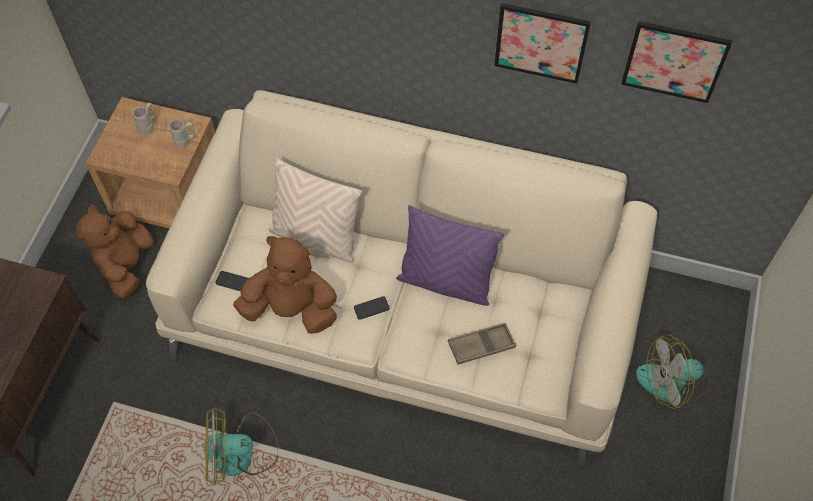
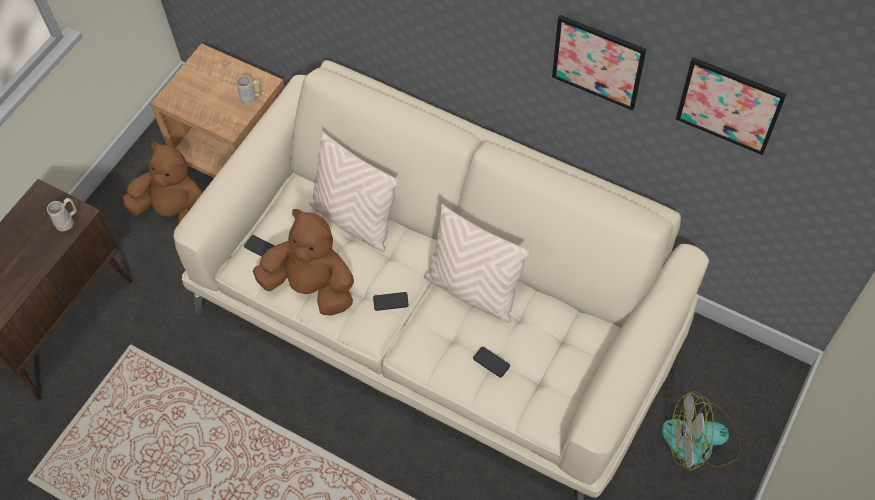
camera: 15 degrees right, 0 degrees up
brown plush toy [76,205,154,298] -> brown plush toy turned 90 degrees clockwise [122,142,203,224]
beige mug [133,103,156,135] -> beige mug moved to [47,198,77,231]
fan [204,407,279,485] -> none
purple pillow [396,205,504,306] -> beige pillow [424,204,531,323]
brown tray [448,323,516,365] -> phone [473,347,510,377]

